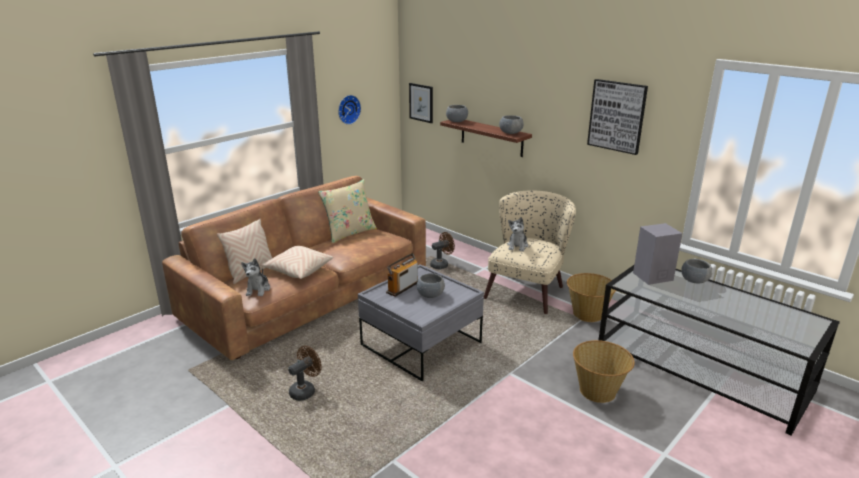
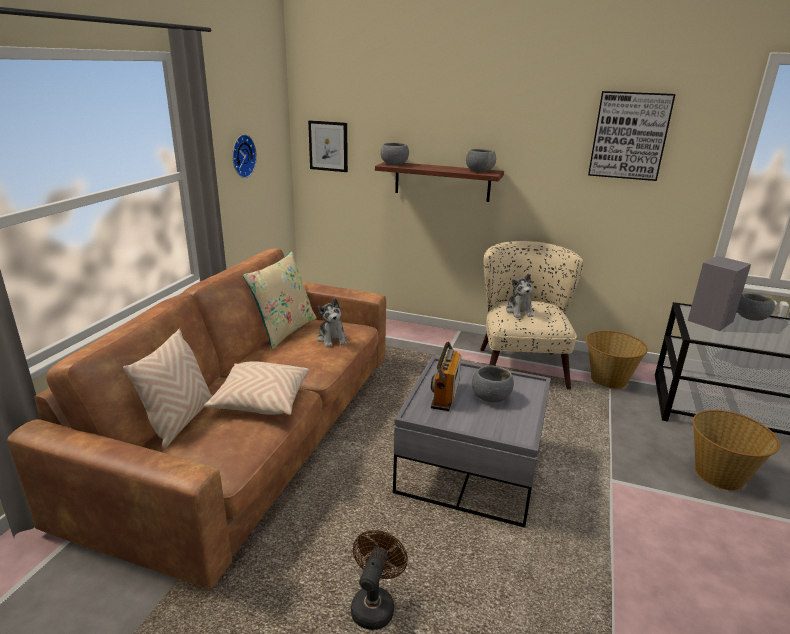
camera: 25 degrees left, 0 degrees up
plush toy [241,258,270,296] -> plush toy moved to [317,298,347,347]
brown fan [430,232,455,269] -> none

